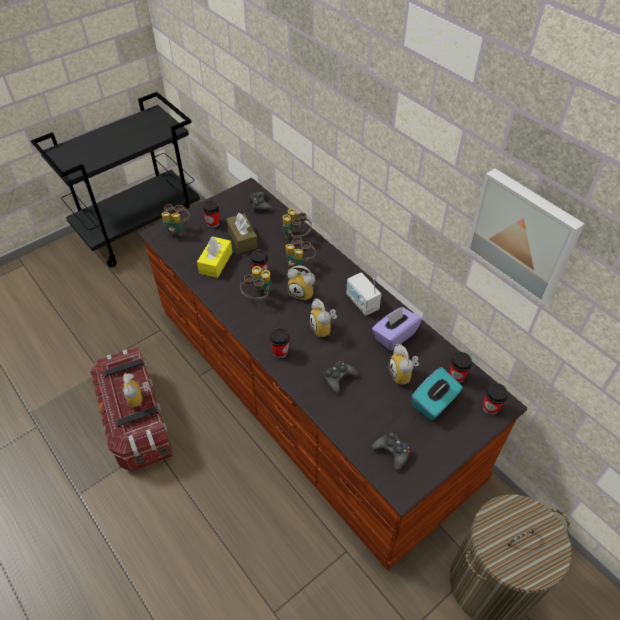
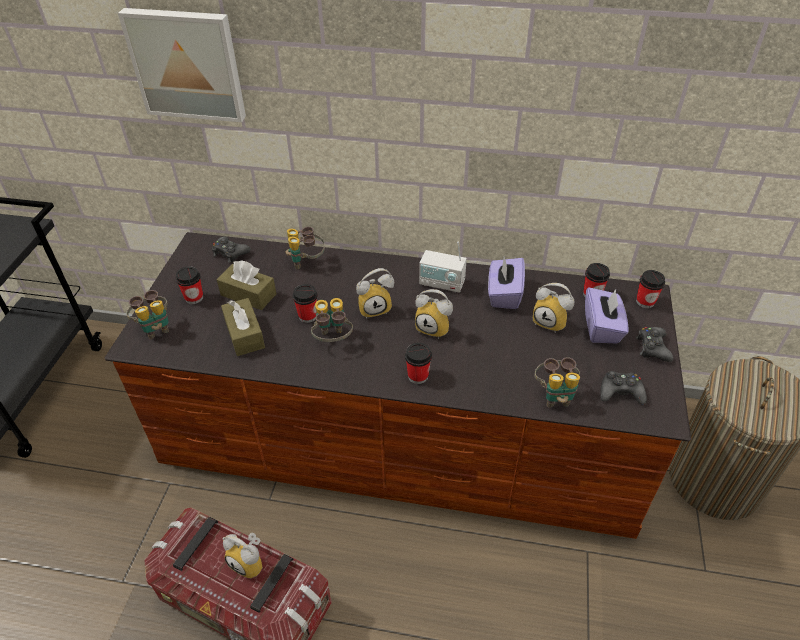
camera: 40 degrees left, 5 degrees down
yellow tissue box [197,236,232,278] -> brown tissue box [221,298,265,356]
binoculars [286,237,316,272] -> binoculars moved to [534,357,580,408]
black game controller [323,361,358,394] -> black game controller moved to [636,327,673,362]
turquoise tissue box [411,367,463,421] -> purple tissue box [585,288,628,343]
picture [466,168,585,305] -> picture moved to [118,8,246,122]

